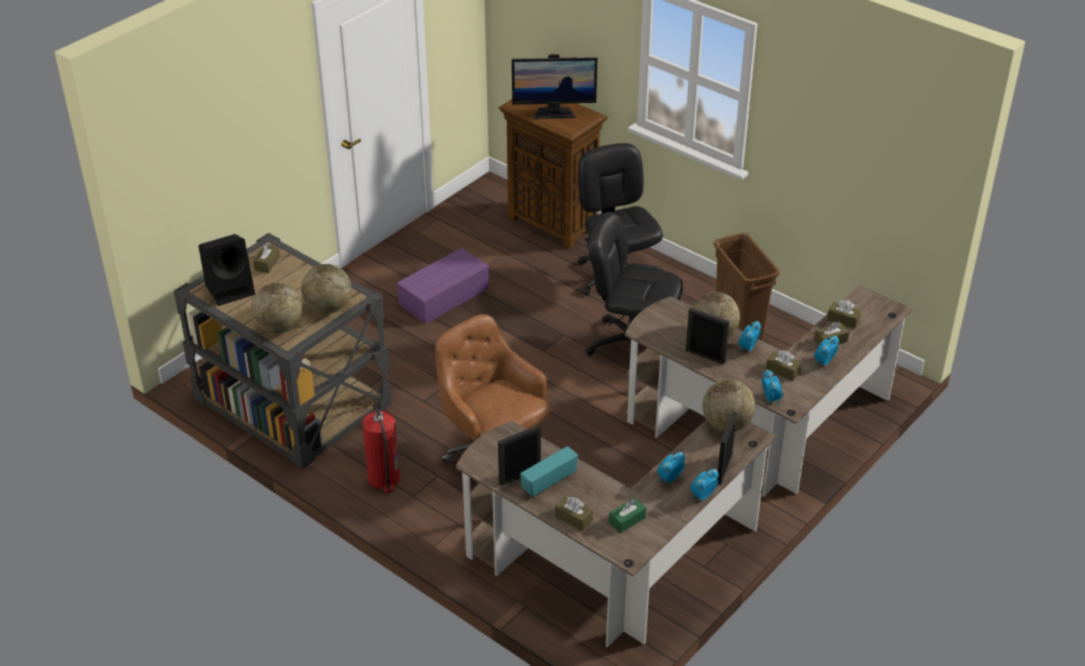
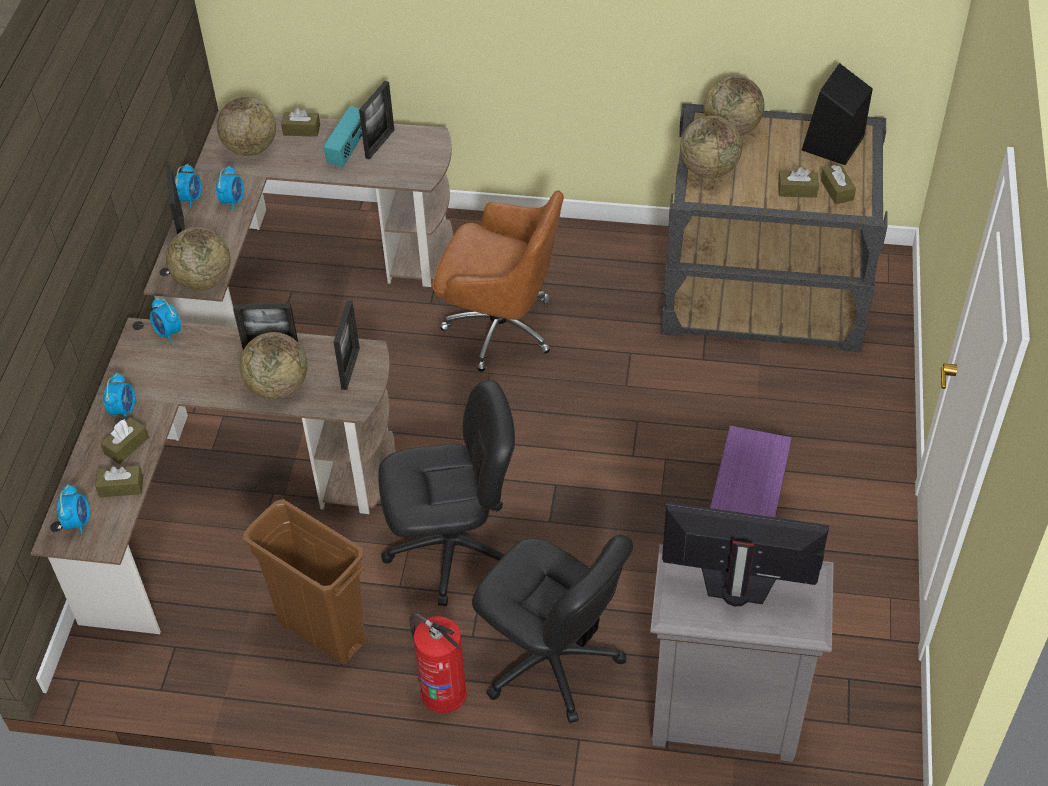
camera: 150 degrees right, 10 degrees up
fire extinguisher [362,396,400,493] -> fire extinguisher moved to [409,614,467,714]
brown cabinet [499,99,608,249] -> grey cabinet [650,544,834,762]
monitor [512,54,597,119] -> monitor turned 45 degrees clockwise [662,502,829,607]
green tissue box [609,498,646,533] -> globe [217,97,276,156]
alarm clock [738,321,761,352] -> alarm clock moved to [57,484,90,535]
brown tissue box [766,350,802,381] -> brown tissue box moved to [778,167,819,198]
none -> picture frame [334,300,360,390]

